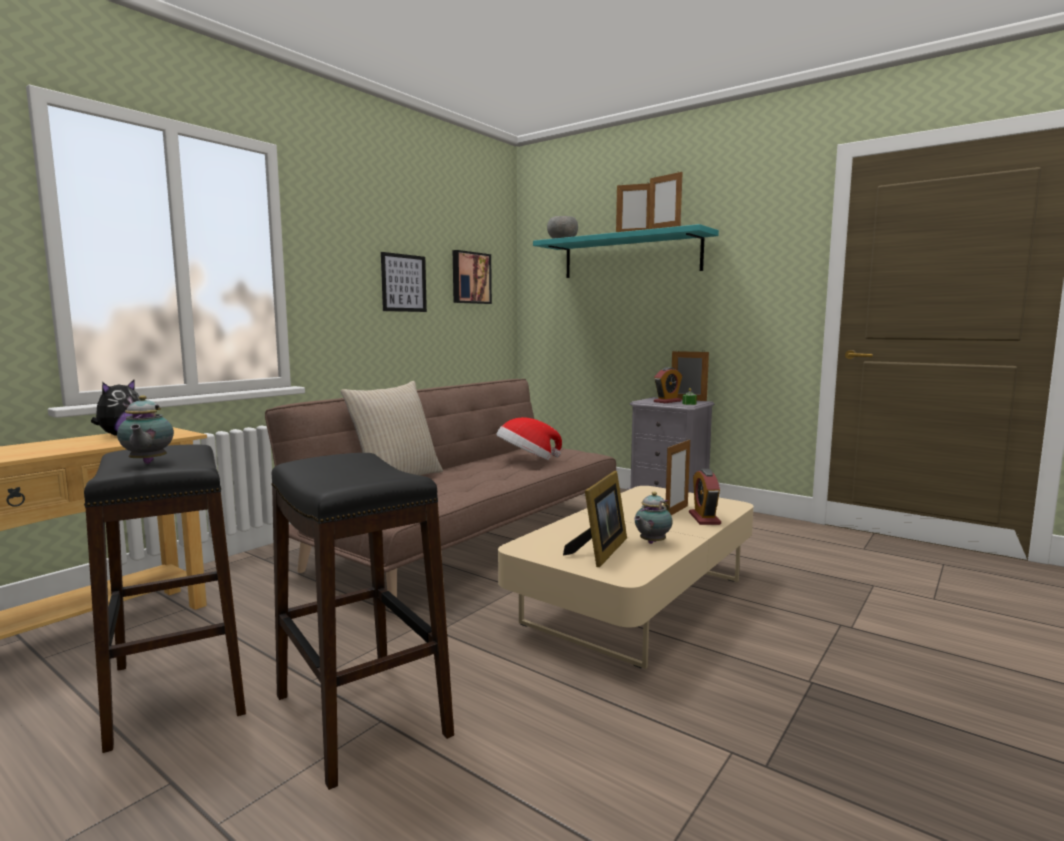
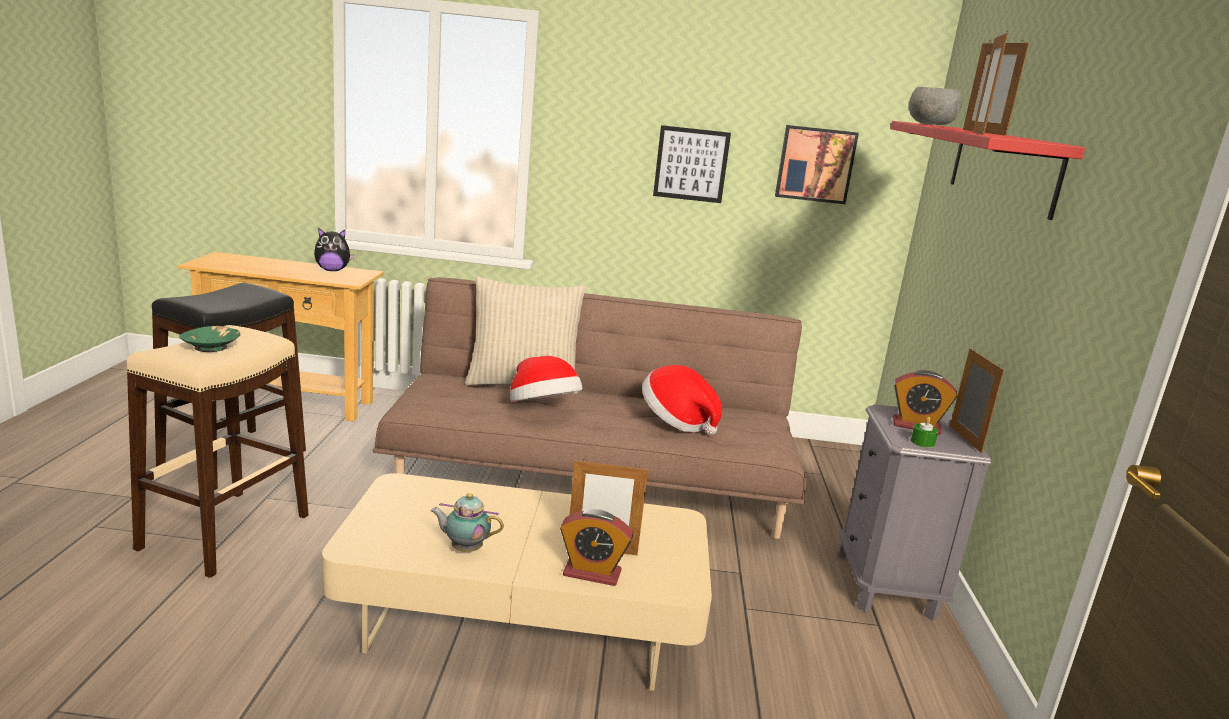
camera: 55 degrees right, 10 degrees up
teapot [117,395,174,464] -> none
black stool [272,453,454,790] -> beige stool [126,325,309,578]
turquoise shelf [533,224,719,278] -> red shelf [891,121,1085,220]
picture frame [563,471,627,567] -> none
alarm clock [689,469,721,525] -> alarm clock turned 135 degrees counterclockwise [560,509,633,586]
none -> green bowl [179,326,241,352]
none -> hat [510,356,583,402]

